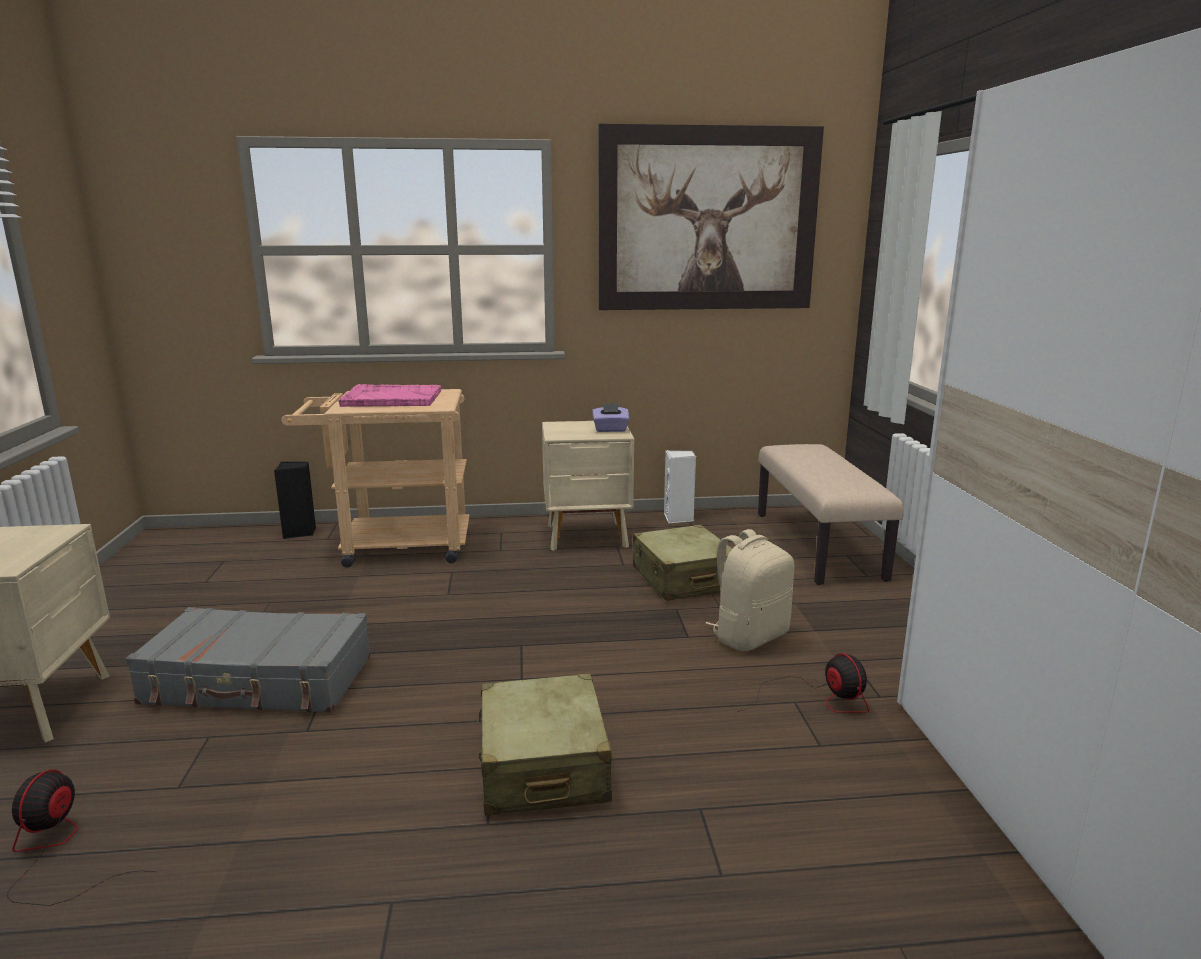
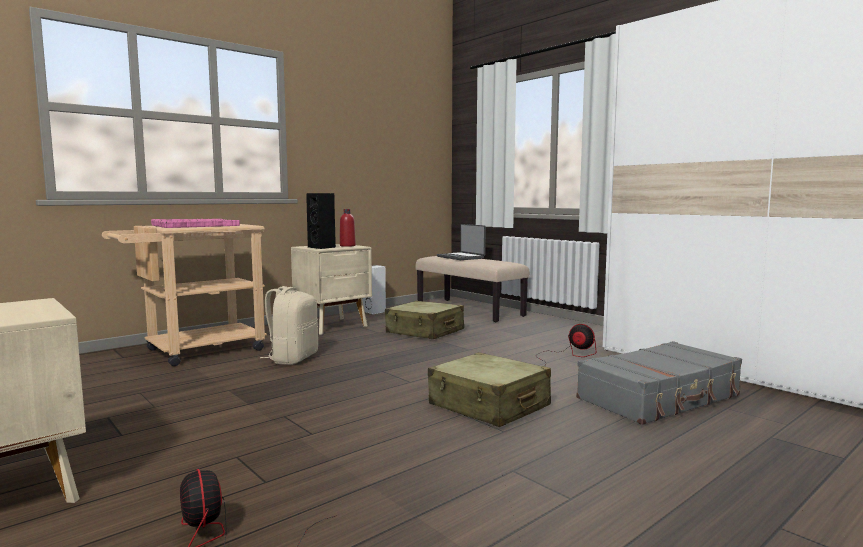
camera: 35 degrees left, 10 degrees down
grey suitcase [126,607,370,713] -> grey suitcase moved to [576,341,742,425]
black speaker [274,462,316,539] -> black speaker moved to [306,193,336,249]
purple tissue box [592,403,629,432] -> red bottle [340,209,356,247]
picture [598,124,824,310] -> none
beige backpack [705,529,794,651] -> beige backpack moved to [260,286,318,365]
none -> laptop [437,224,486,260]

